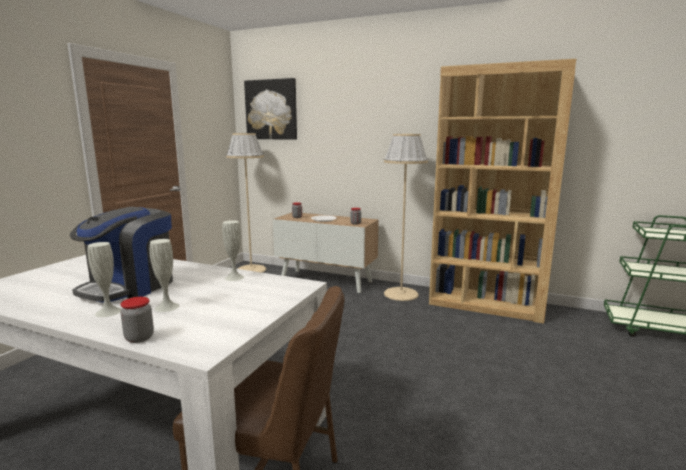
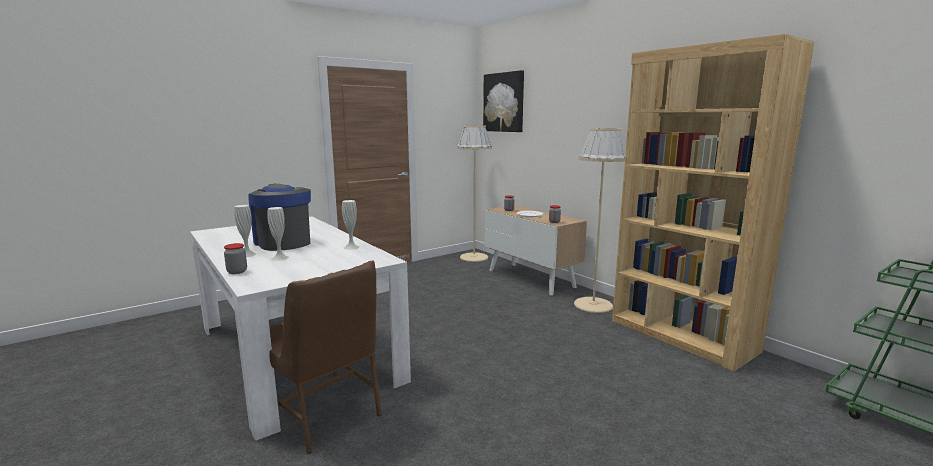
camera: 30 degrees right, 0 degrees up
coffee machine [70,207,173,303] -> coffee machine turned 90 degrees clockwise [248,184,311,251]

